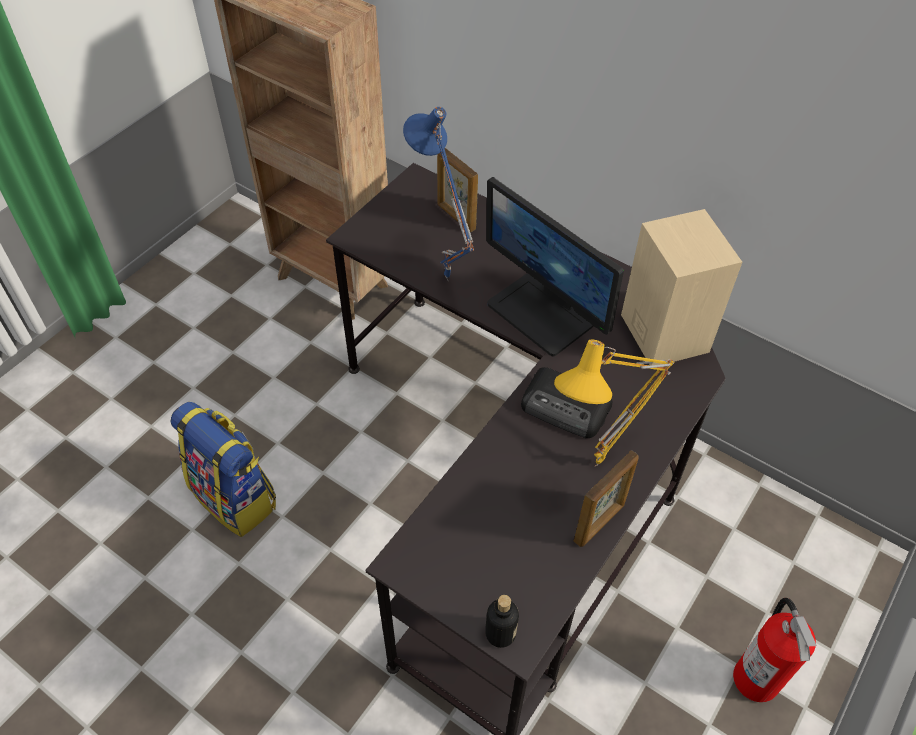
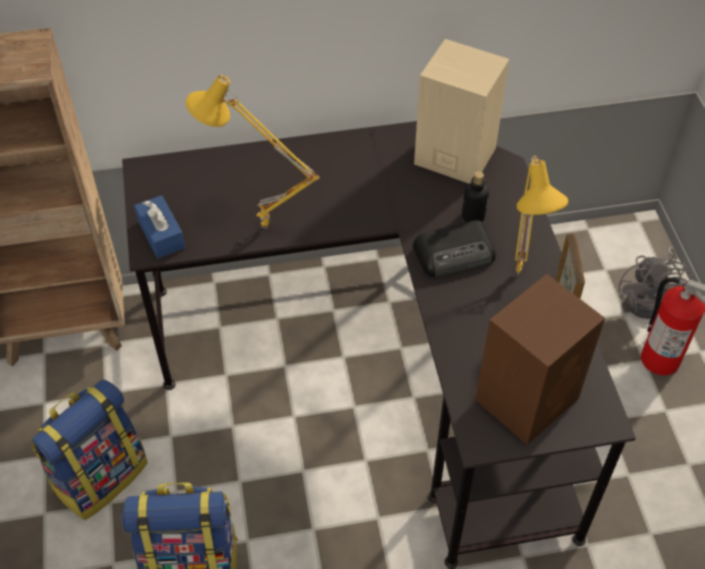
camera: 45 degrees left, 0 degrees up
blue table lamp [403,107,474,280] -> yellow table lamp [186,75,320,229]
picture frame [437,148,478,232] -> none
bottle [485,595,519,648] -> bottle moved to [462,171,489,222]
monitor [487,177,624,356] -> none
none -> backpack [31,379,147,520]
none -> blue tissue box [134,195,185,258]
none -> brown speaker [475,274,605,445]
none -> grey fan [618,247,694,319]

